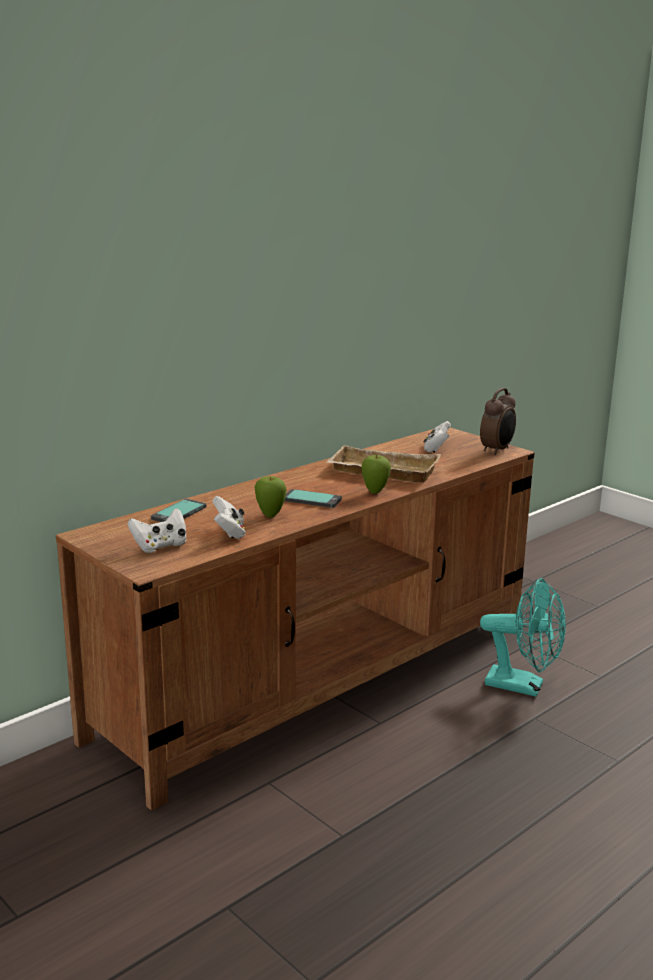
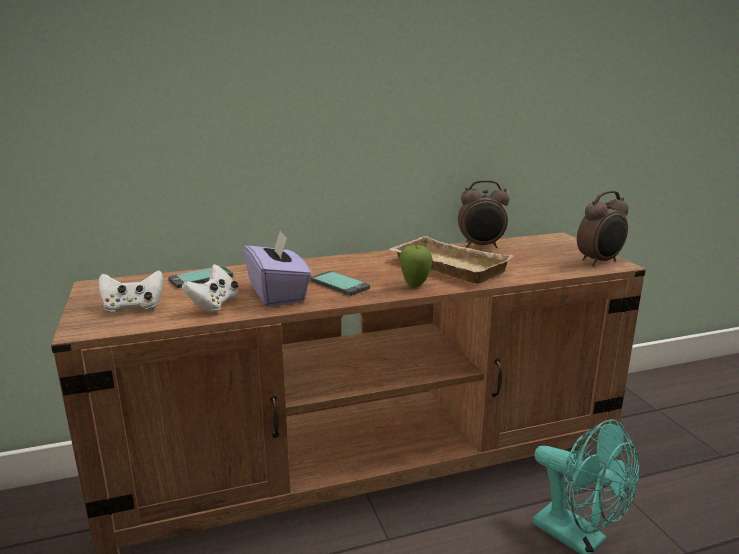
camera: 25 degrees right, 0 degrees up
apple [254,476,287,518] -> purple tissue box [243,230,312,307]
white game controller [424,421,451,453] -> none
none -> alarm clock [458,180,509,248]

